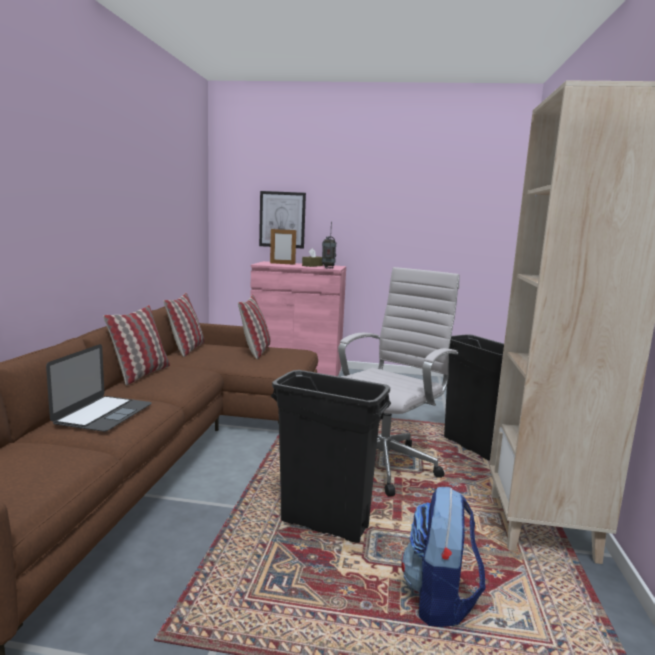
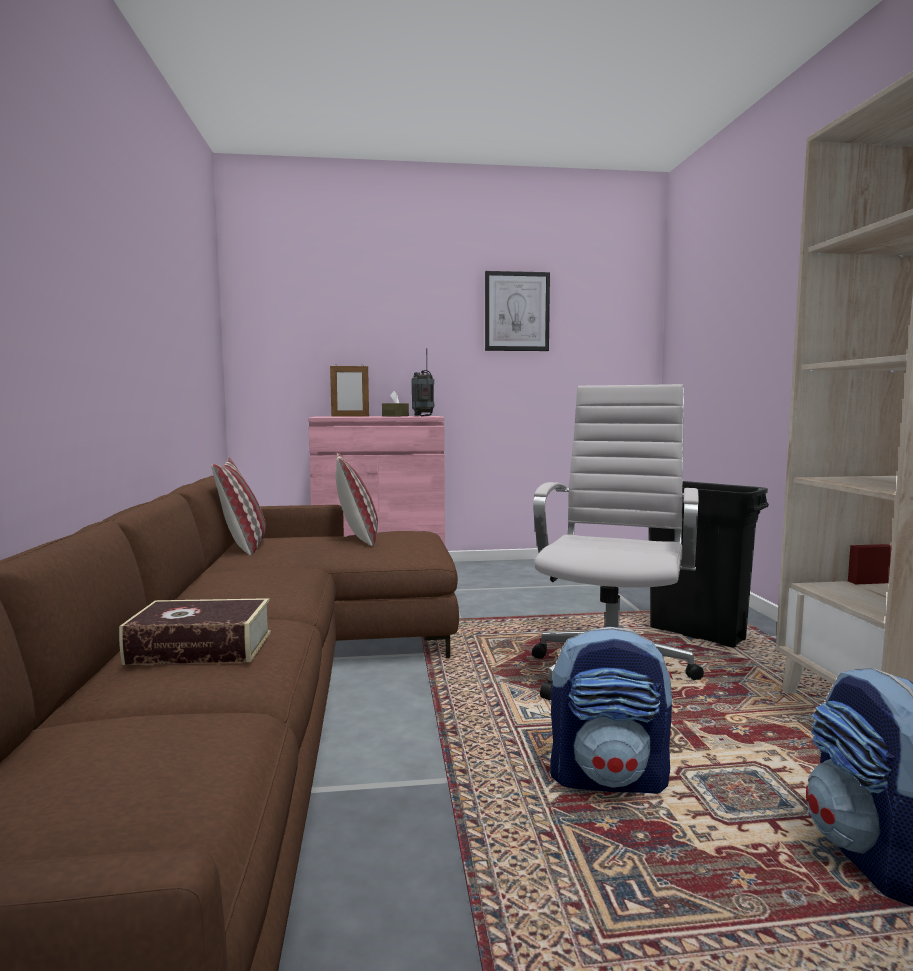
camera: 15 degrees left, 5 degrees down
laptop [46,344,152,432] -> book [119,598,271,665]
pillow [103,305,170,385] -> none
picture [259,191,306,249] -> picture moved to [485,271,550,351]
black trash can [271,370,391,543] -> backpack [550,626,673,793]

